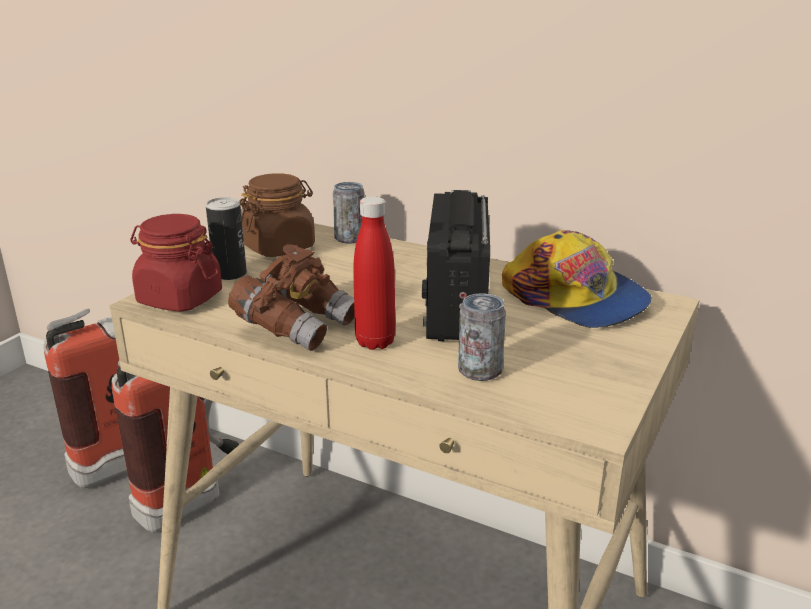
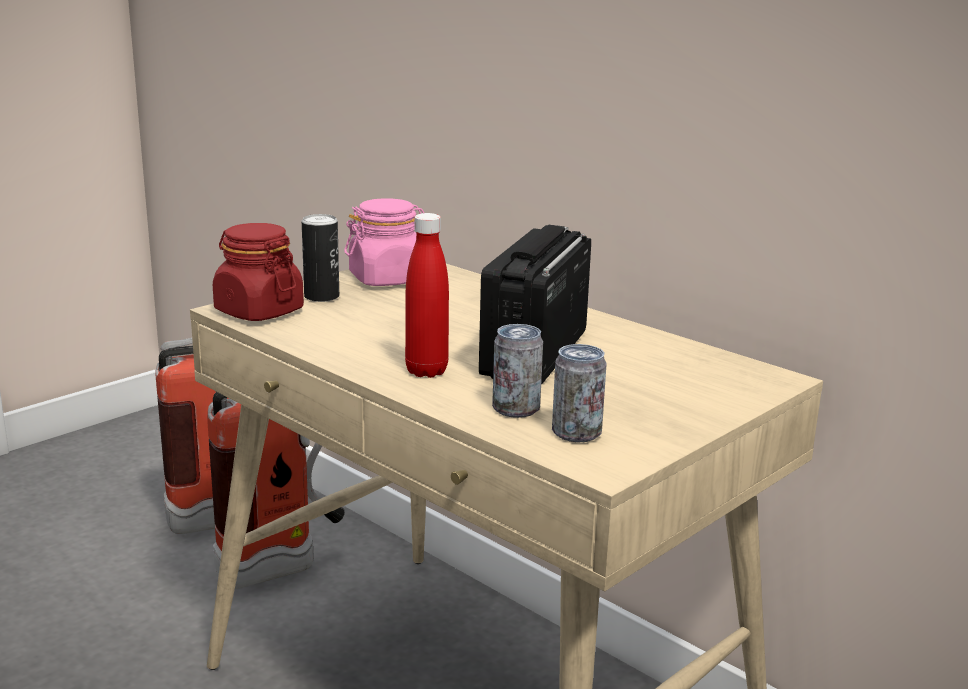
camera: 15 degrees right, 5 degrees down
brown binoculars [228,244,355,351] -> none
brown jar [239,173,315,257] -> pink jar [344,198,424,286]
can [333,182,365,244] -> can moved to [552,344,607,442]
cap [502,230,652,328] -> none

